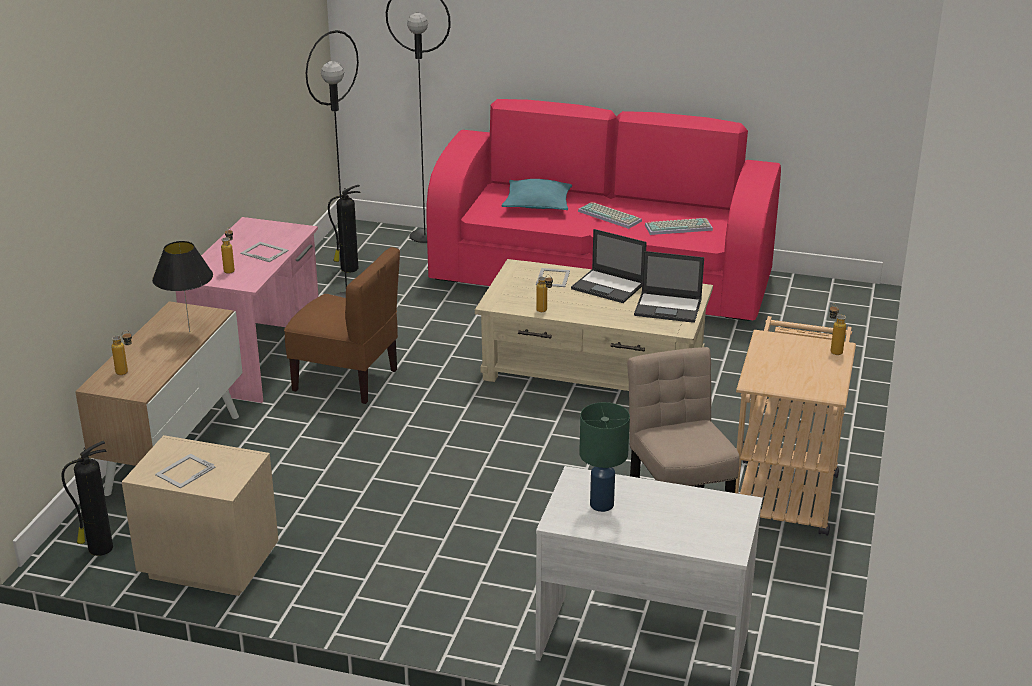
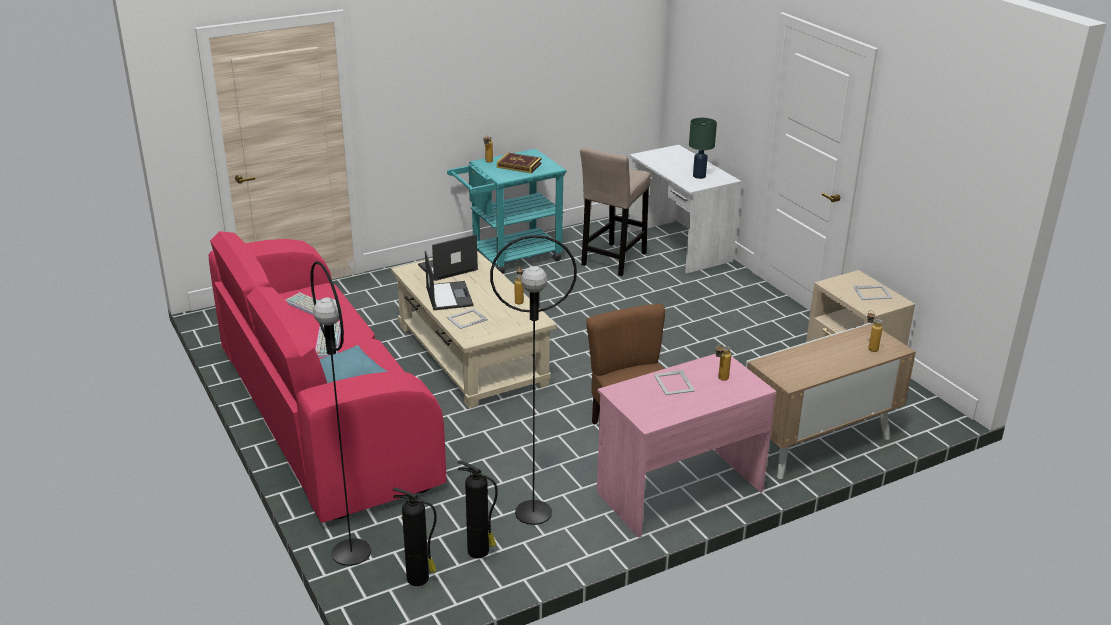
camera: 135 degrees left, 0 degrees up
fire extinguisher [61,441,113,556] -> fire extinguisher moved to [393,488,437,586]
black table lamp [152,241,213,332] -> none
laptop [634,251,704,323] -> laptop turned 90 degrees counterclockwise [418,234,478,281]
beige cart [735,316,856,536] -> turquoise cart [447,149,567,274]
none -> book [497,152,542,173]

